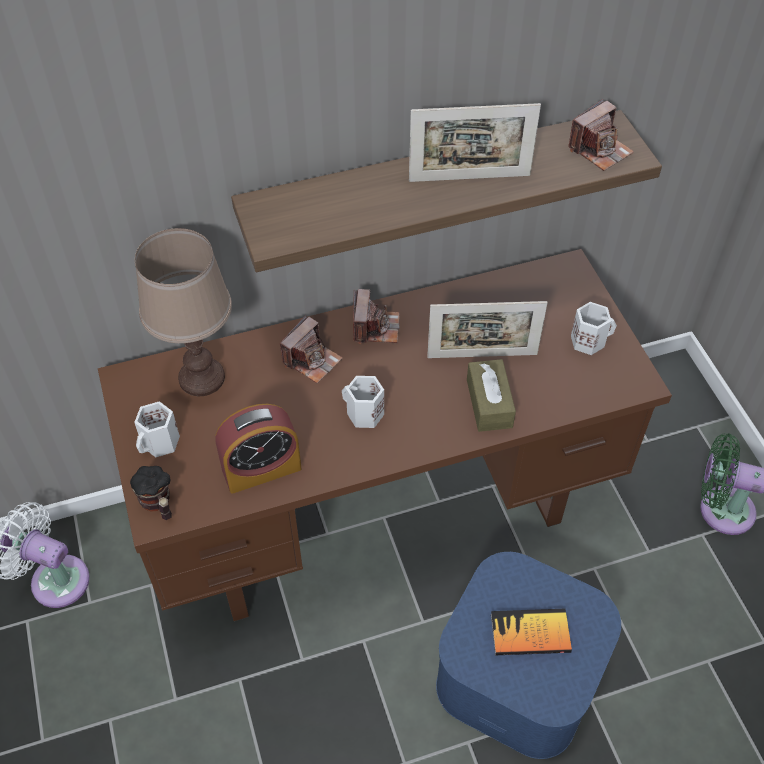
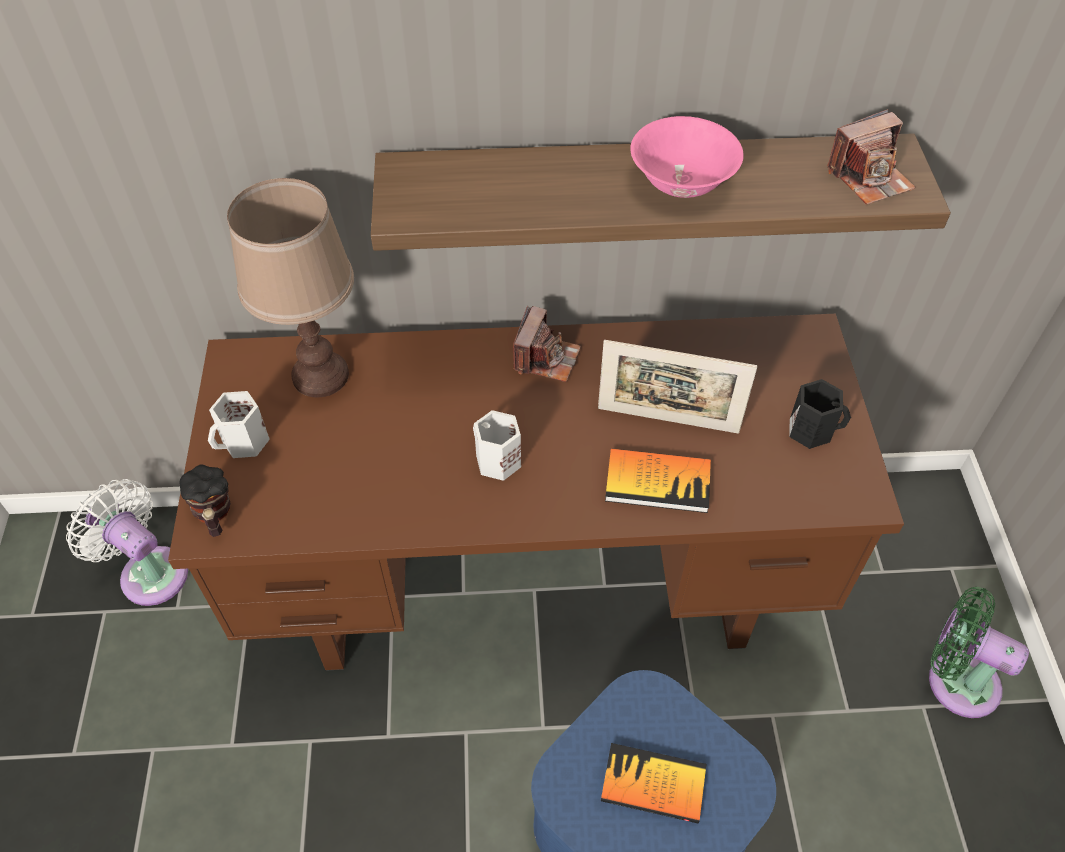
camera: 15 degrees right, 0 degrees up
alarm clock [215,404,302,494] -> none
camera [280,315,343,383] -> none
picture frame [409,103,541,182] -> pink bowl [631,116,744,198]
brown tissue box [467,359,516,432] -> book [605,448,711,513]
white mug [571,302,617,355] -> black mug [789,379,851,449]

